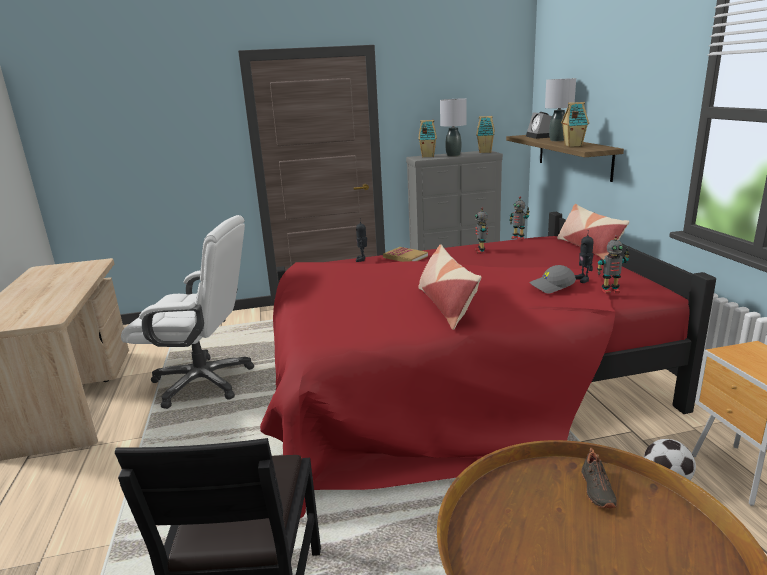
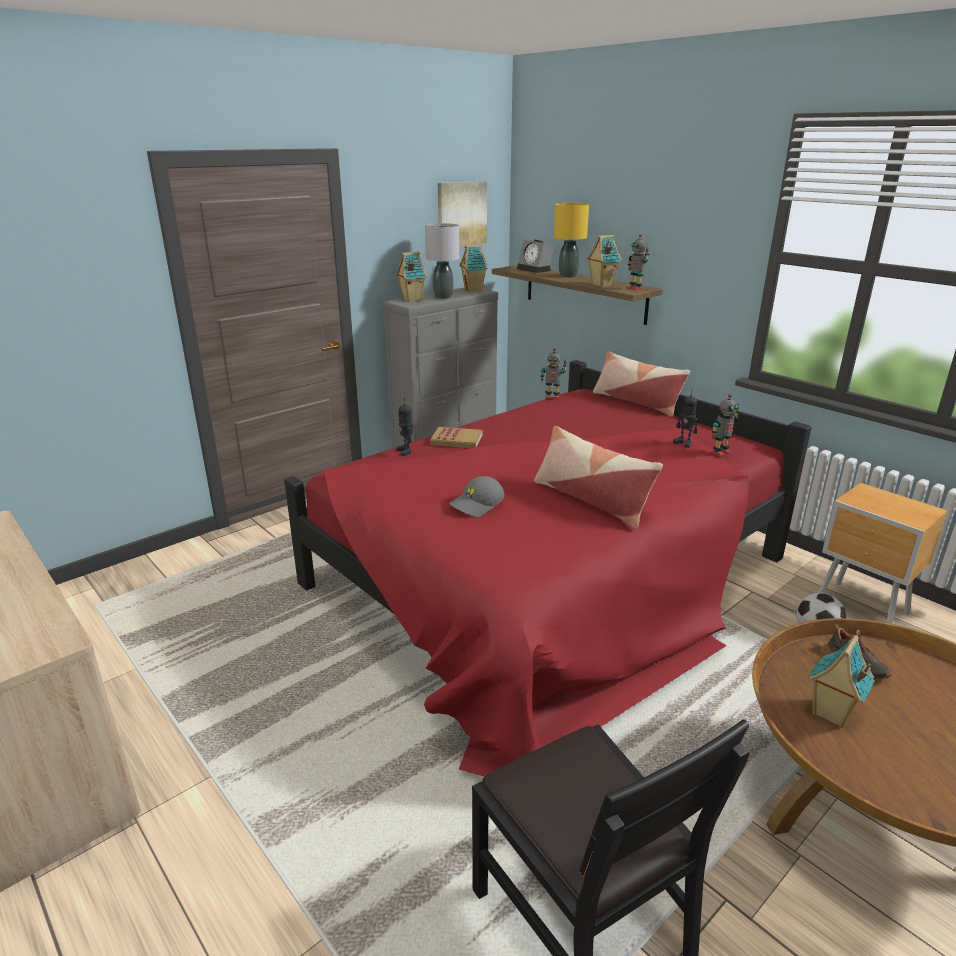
camera: 30 degrees left, 5 degrees up
white office chair [121,215,254,409] -> none
toy robot [475,207,488,254] -> toy robot moved to [627,234,650,290]
grey cap [529,265,576,293] -> grey cap moved to [449,476,504,517]
grey table lamp [545,78,576,141] -> yellow table lamp [554,203,589,278]
none -> picture [438,181,487,246]
none -> toy house [808,635,875,728]

